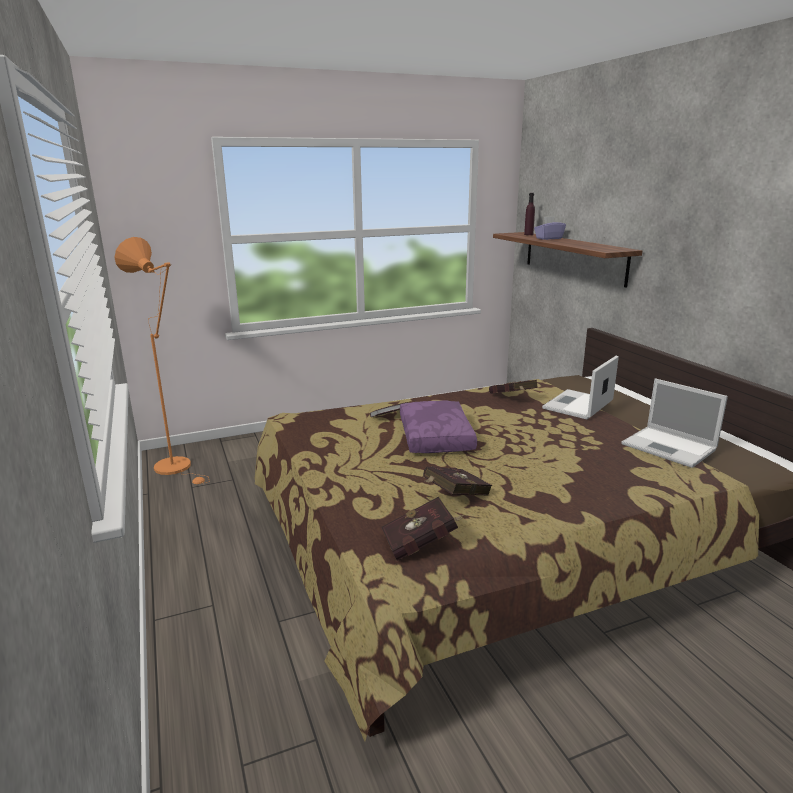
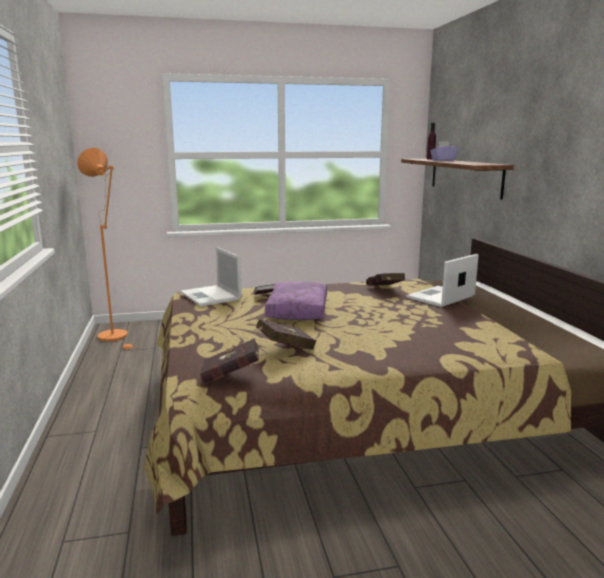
camera: 10 degrees right, 5 degrees down
laptop [621,378,728,468] -> laptop moved to [180,247,242,306]

